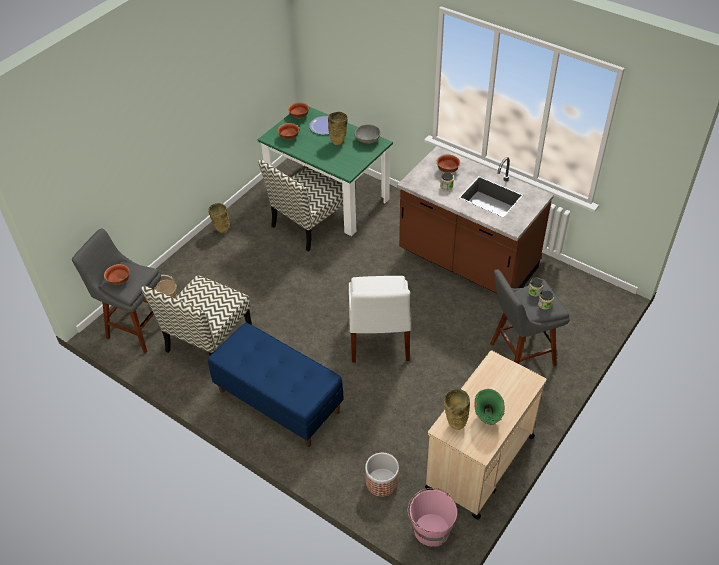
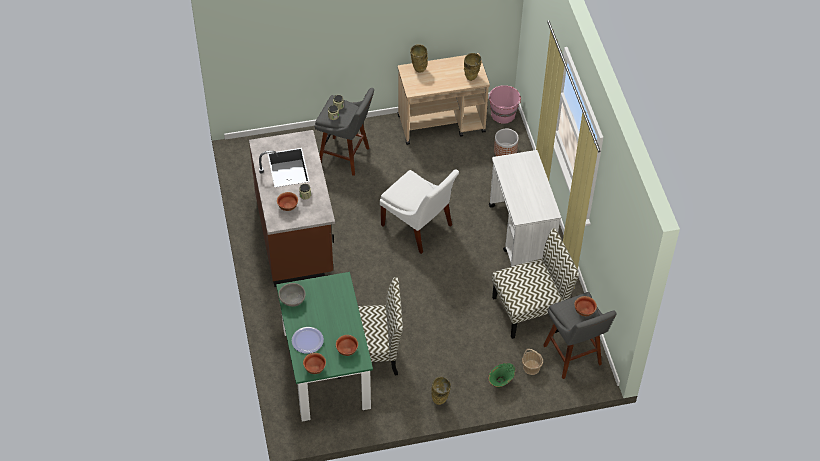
camera: 140 degrees left, 5 degrees up
blue bench [208,323,344,447] -> white cart [489,150,561,267]
beige vase [328,112,348,145] -> beige vase moved to [410,44,428,73]
white chair [349,276,411,363] -> white chair turned 90 degrees clockwise [380,169,459,254]
green vase [474,389,505,425] -> green vase moved to [488,363,515,388]

